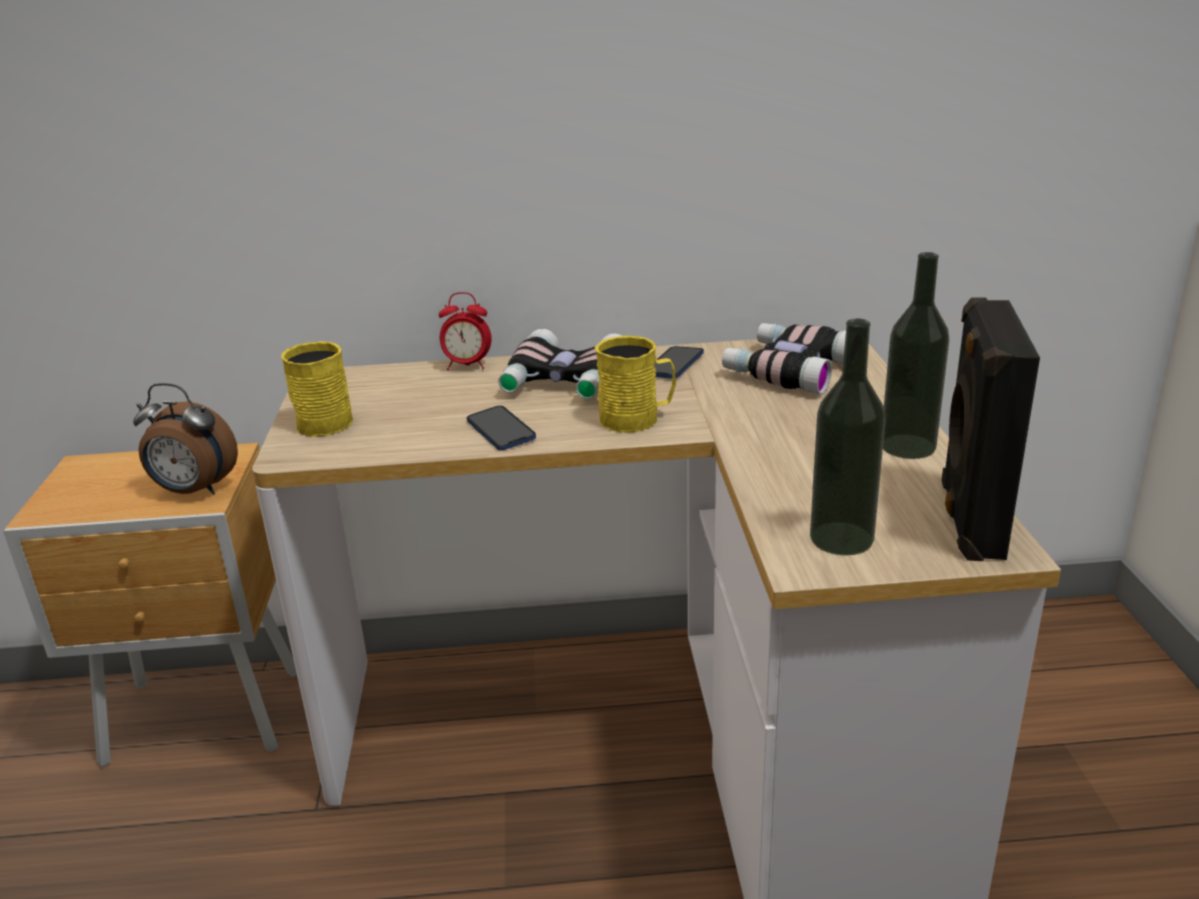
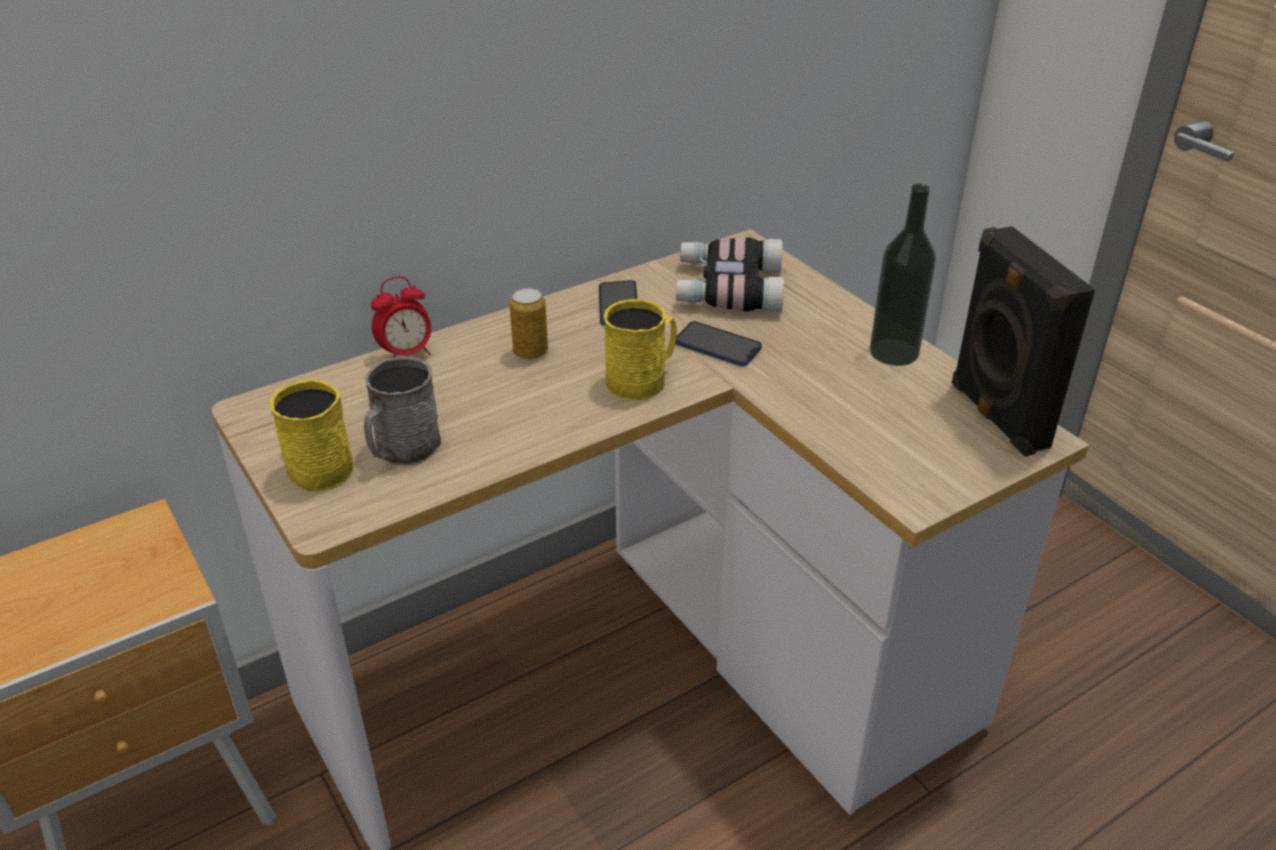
camera: 30 degrees left, 10 degrees up
alarm clock [133,383,238,495] -> none
phone [467,406,536,450] -> phone moved to [675,321,762,366]
binoculars [499,329,622,399] -> can [509,288,548,360]
bottle [810,319,885,555] -> none
none -> grey mug [364,357,441,466]

